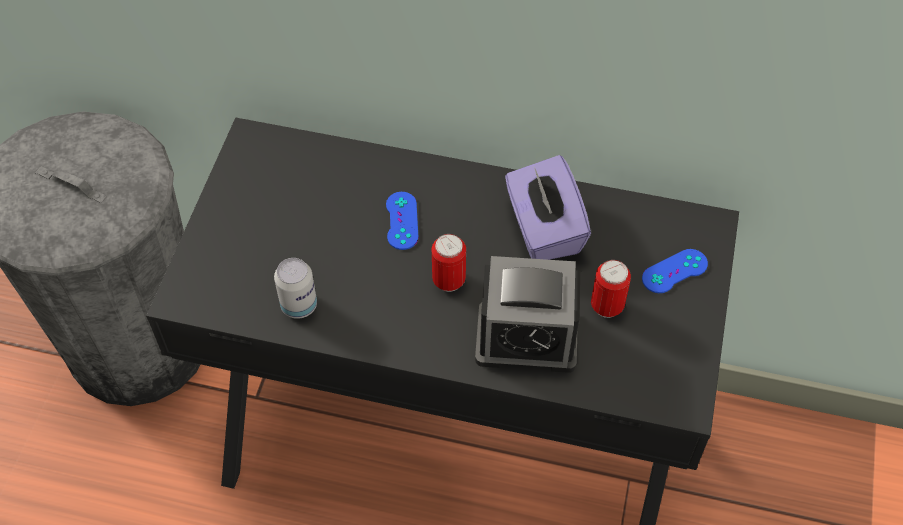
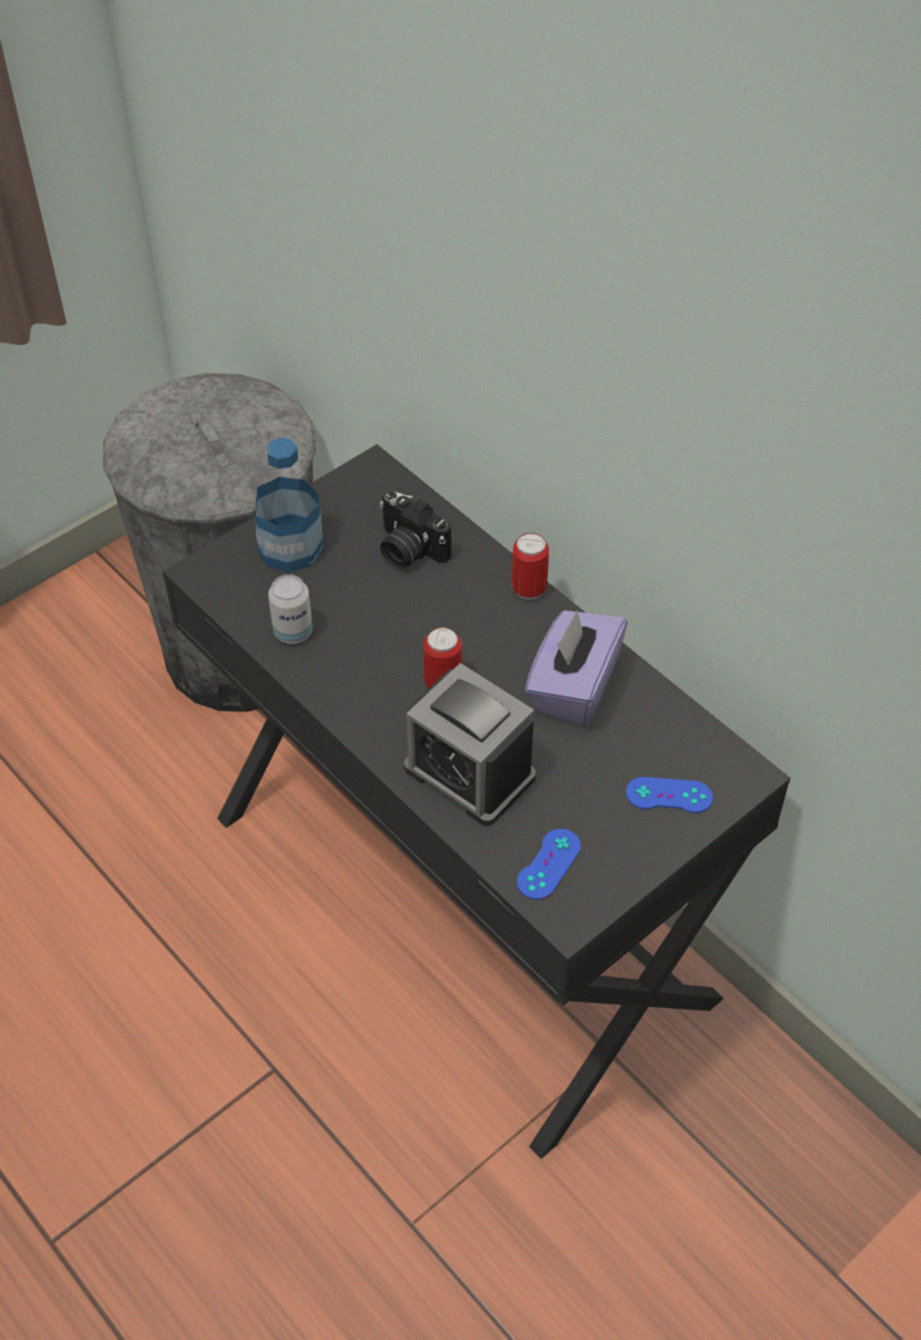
camera: 35 degrees right, 5 degrees down
blue game controller [386,192,419,250] -> blue game controller moved to [517,829,581,900]
can [591,260,631,318] -> can moved to [511,533,549,600]
none -> bottle [255,438,324,573]
none -> camera [380,491,451,569]

